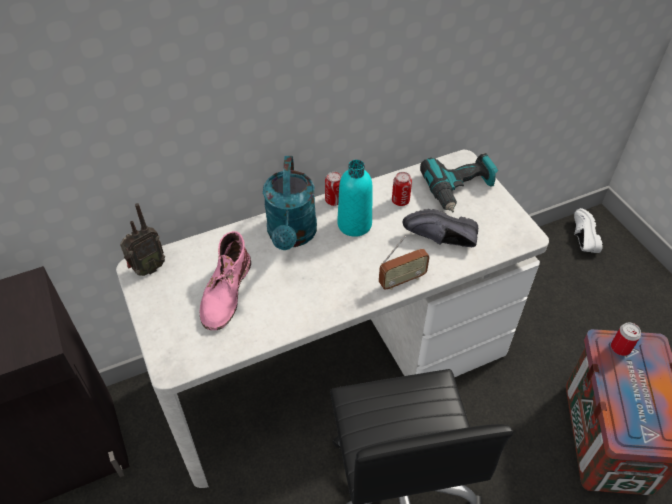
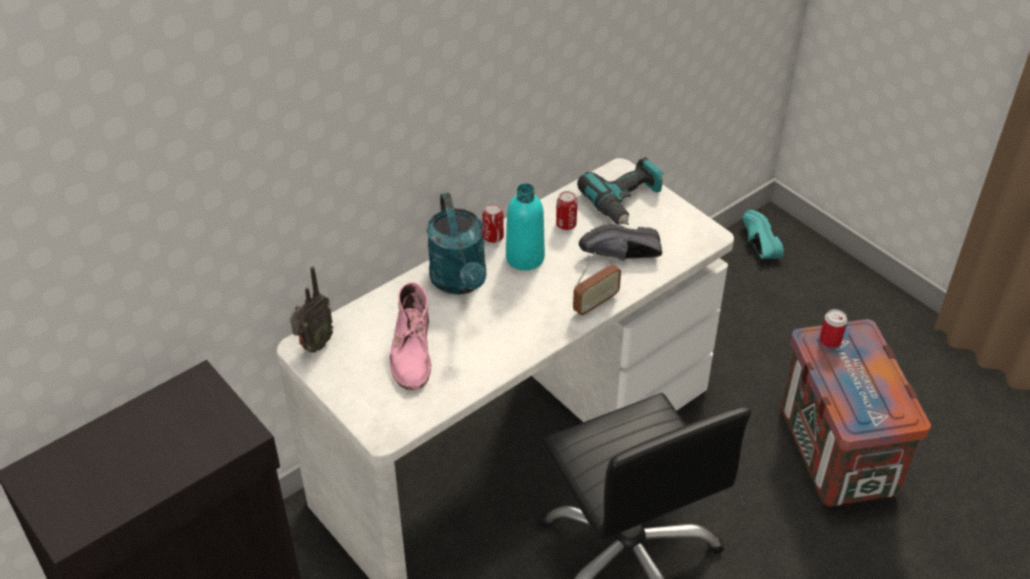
camera: 15 degrees left, 5 degrees down
white shoe [574,208,603,253] -> turquoise shoe [743,210,784,259]

